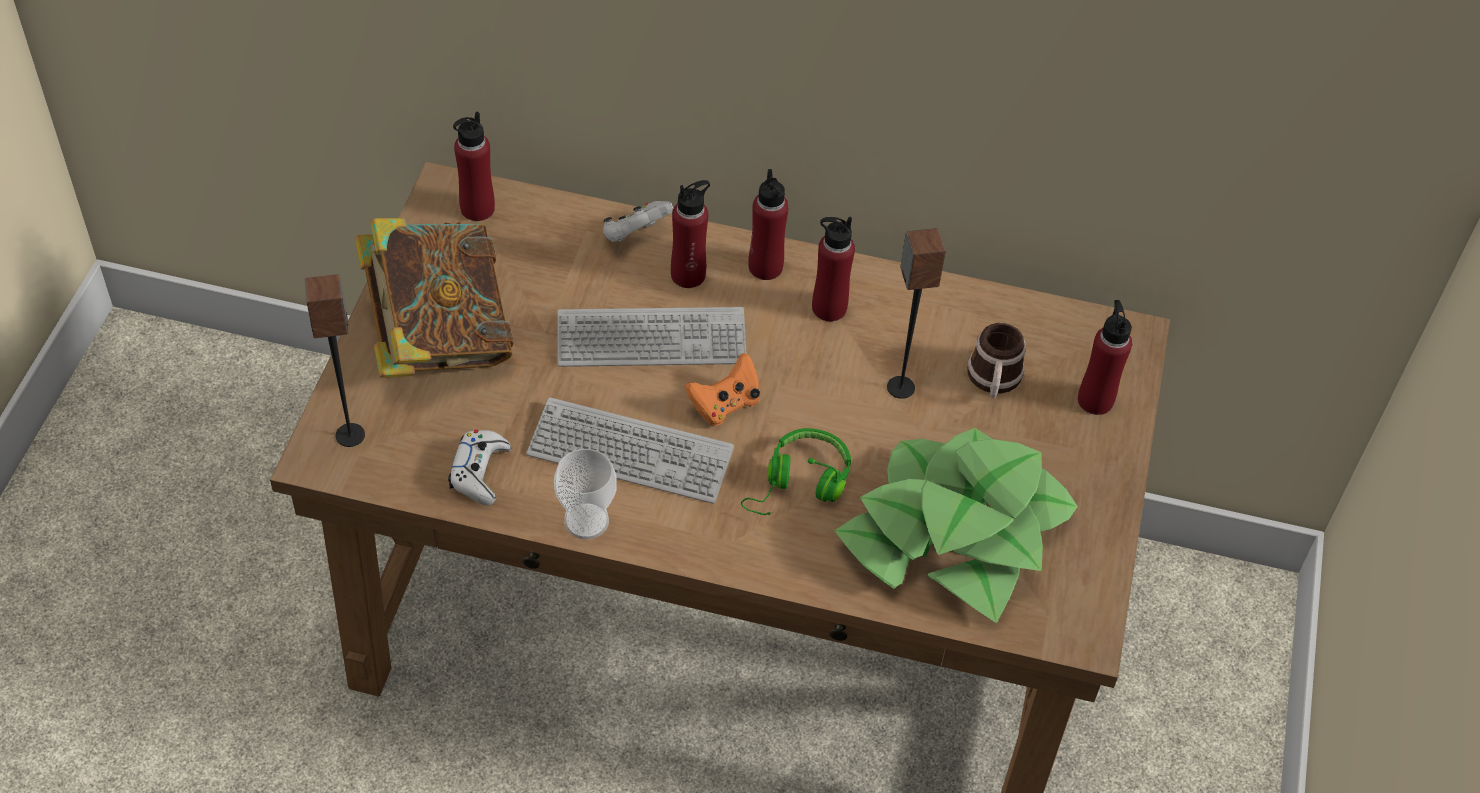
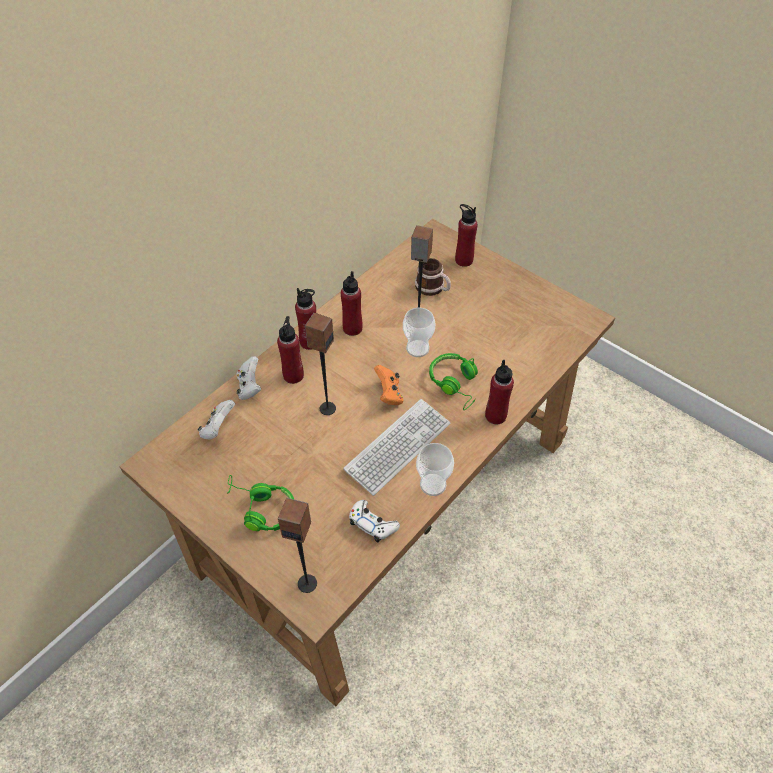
camera: 60 degrees left, 0 degrees up
book [355,218,514,378] -> green headphones [227,475,294,531]
red bottle [453,111,495,221] -> red bottle moved to [485,360,514,424]
keyboard [557,307,747,367] -> speaker [305,313,336,415]
potted plant [834,428,1078,623] -> none
none -> white game controller [198,400,235,440]
none -> cup [403,308,435,357]

